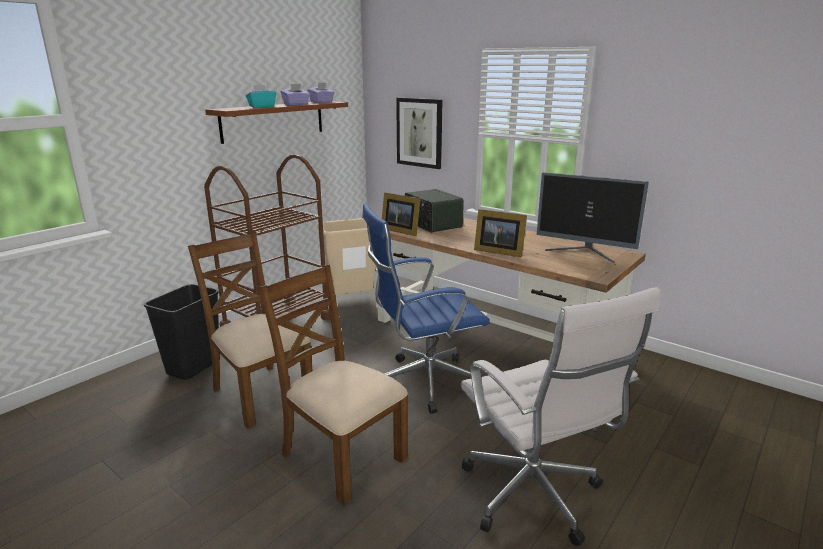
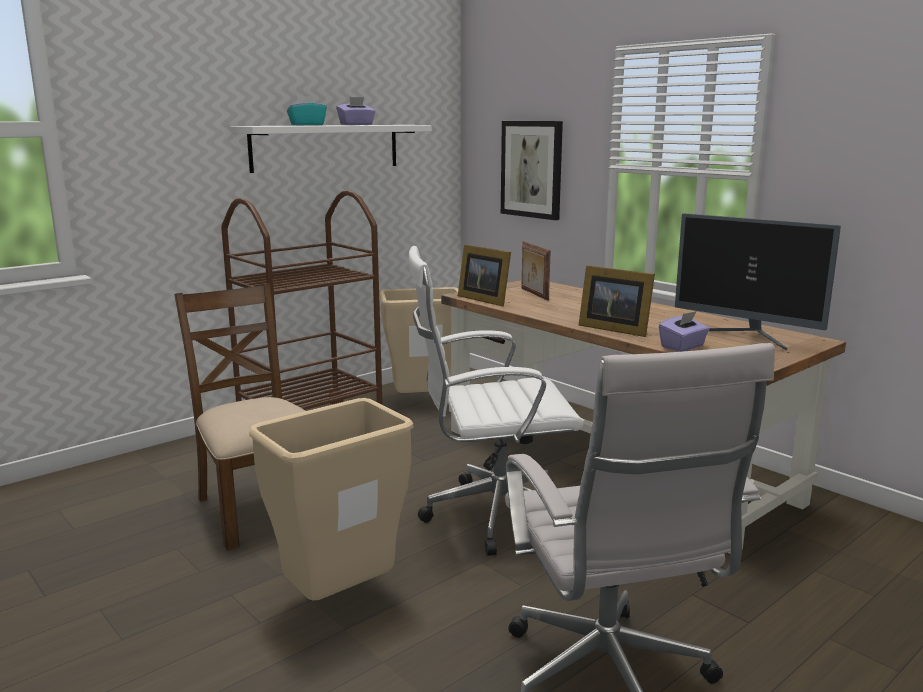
camera: 10 degrees right, 5 degrees down
black trash can [144,284,220,380] -> none
brown shelf [205,101,348,144] -> white shelf [230,125,432,173]
brown chair [258,264,408,506] -> beige trash can [249,398,413,600]
purple tissue box [308,83,335,103] -> purple tissue box moved to [659,311,710,352]
blue office chair [362,203,490,414] -> white office chair [409,246,584,556]
radio [405,189,464,233] -> picture frame [521,241,551,301]

